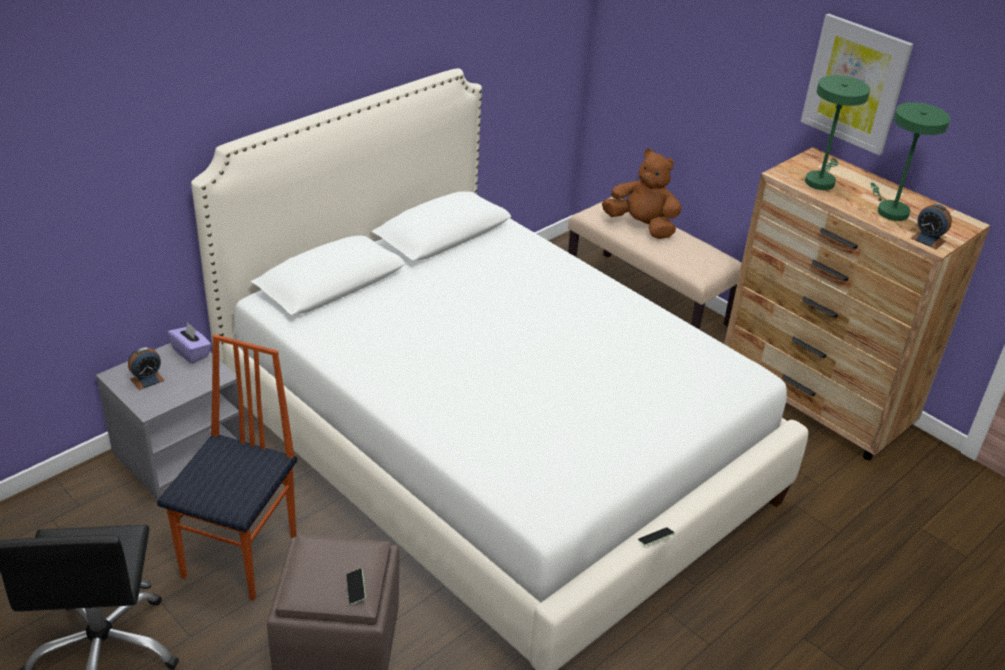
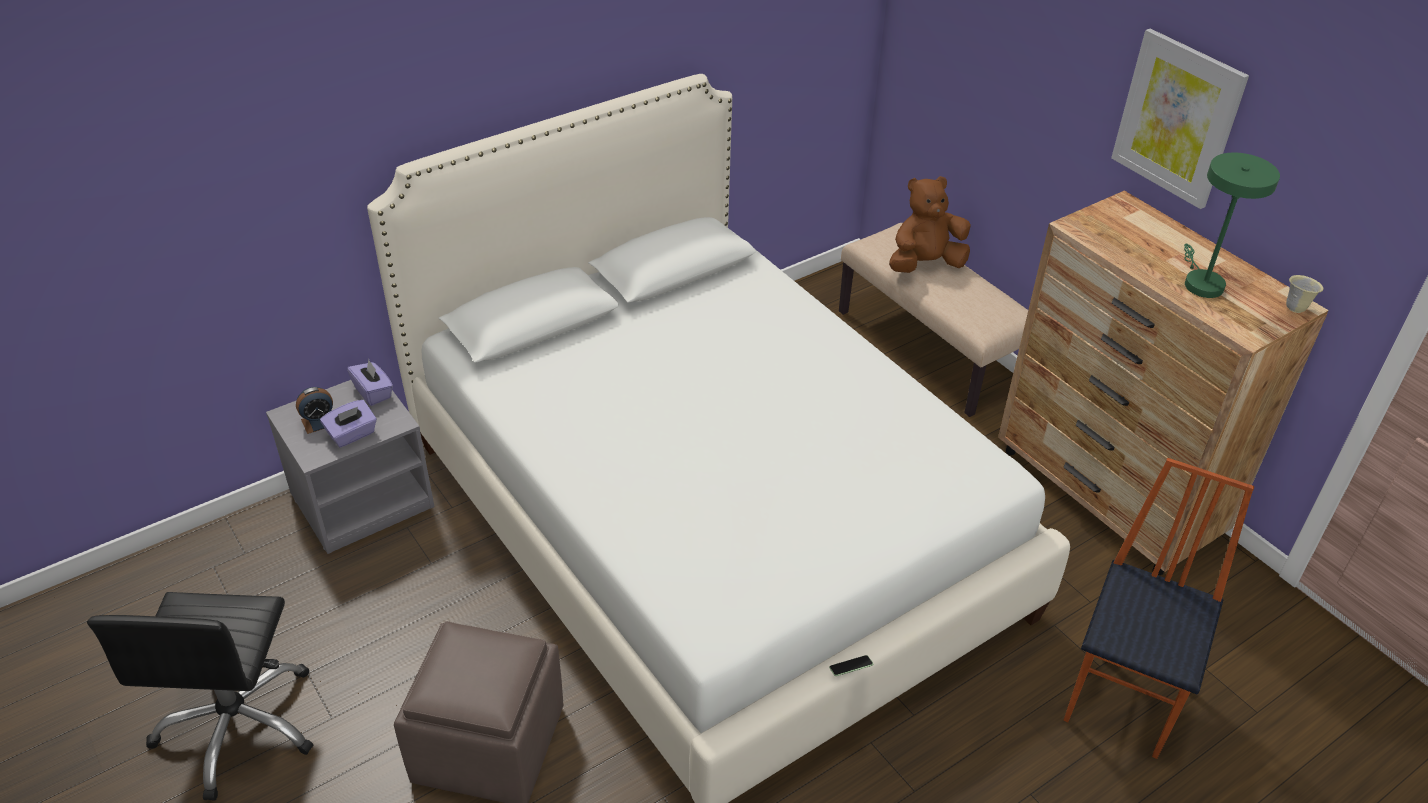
camera: 10 degrees right, 5 degrees up
chair [157,334,297,601] -> chair moved to [1064,458,1254,759]
phone [346,568,366,605] -> none
brown plush toy [602,149,681,239] -> brown plush toy turned 60 degrees counterclockwise [889,176,971,273]
green table lamp [805,75,870,190] -> none
alarm clock [911,204,952,249] -> none
none -> purple tissue box [320,400,377,447]
none -> beige mug [1286,275,1323,313]

